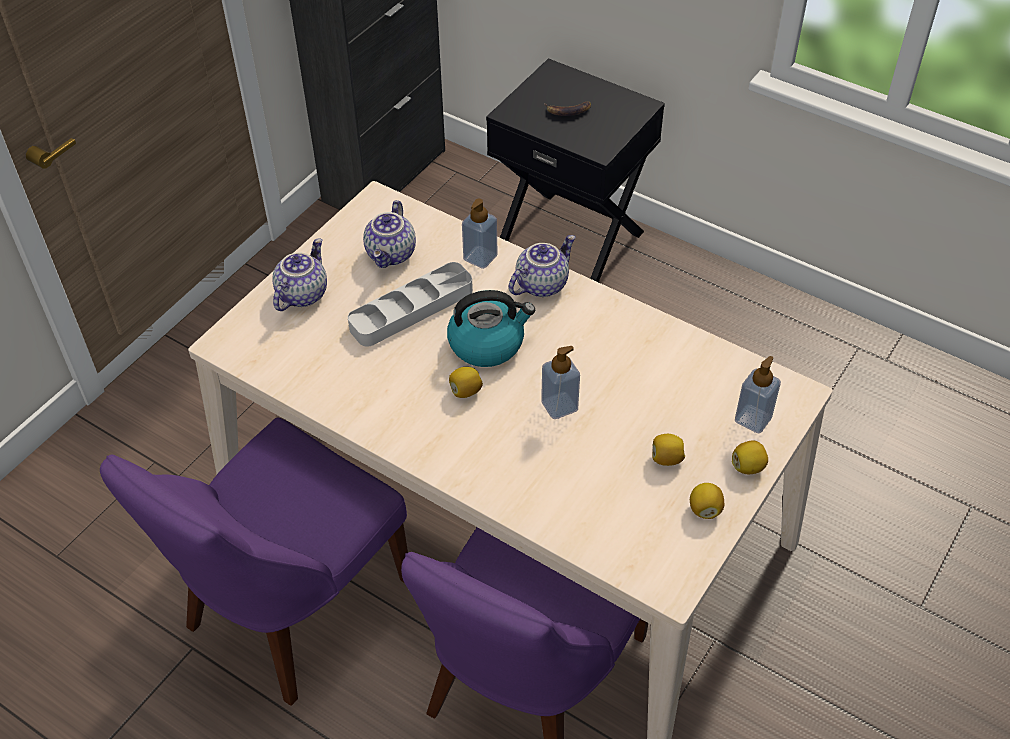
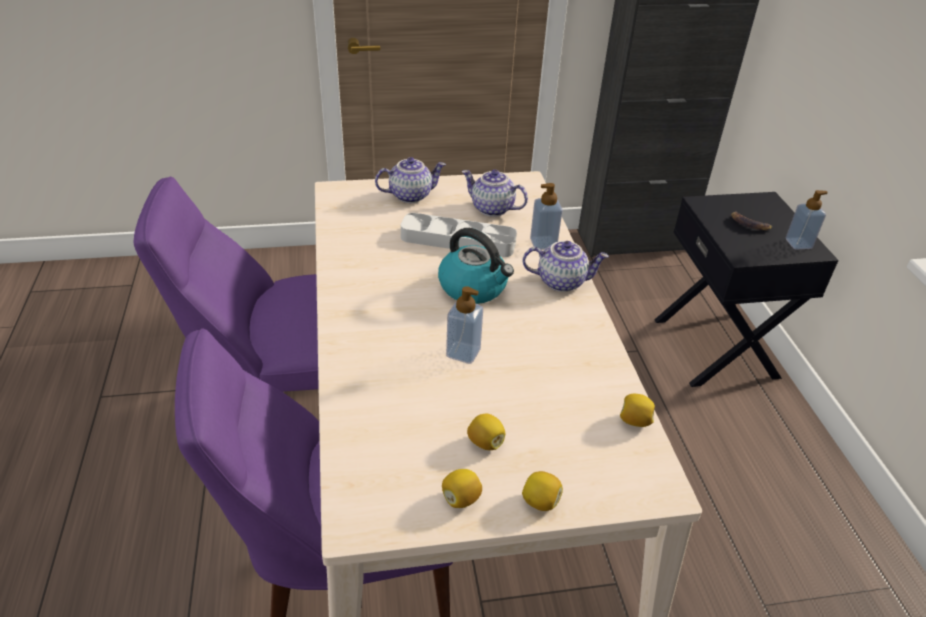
camera: 45 degrees right, 10 degrees down
teapot [363,200,416,268] -> teapot turned 60 degrees clockwise [462,170,528,217]
lemon [449,367,483,398] -> lemon moved to [620,394,655,427]
soap dispenser [735,356,781,433] -> soap dispenser moved to [786,190,828,249]

